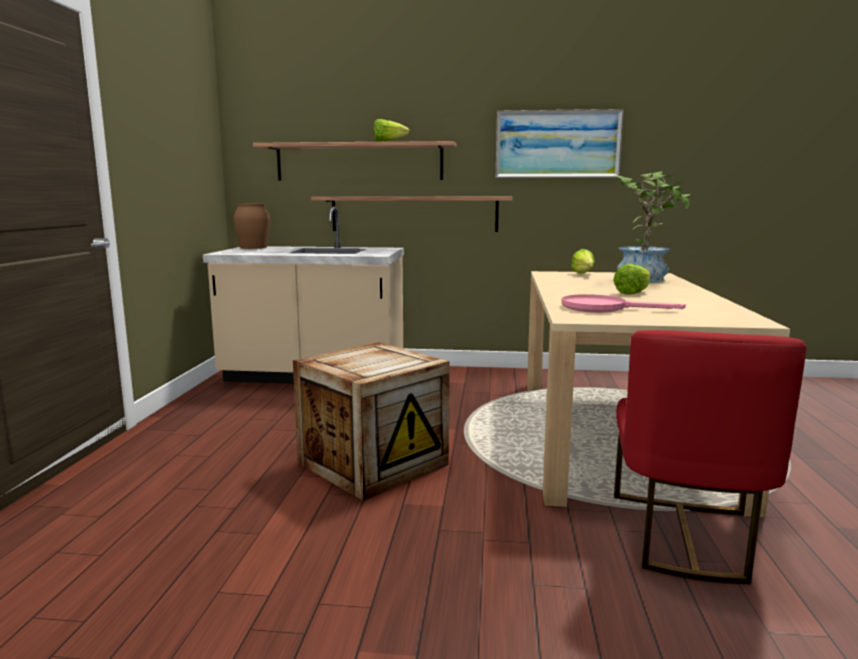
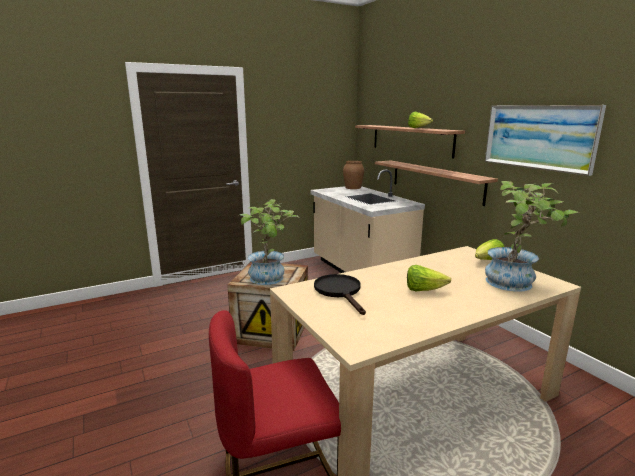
camera: 55 degrees right, 5 degrees up
pink frying pan [561,294,686,313] -> black frying pan [314,274,366,315]
none -> potted plant [240,199,301,285]

